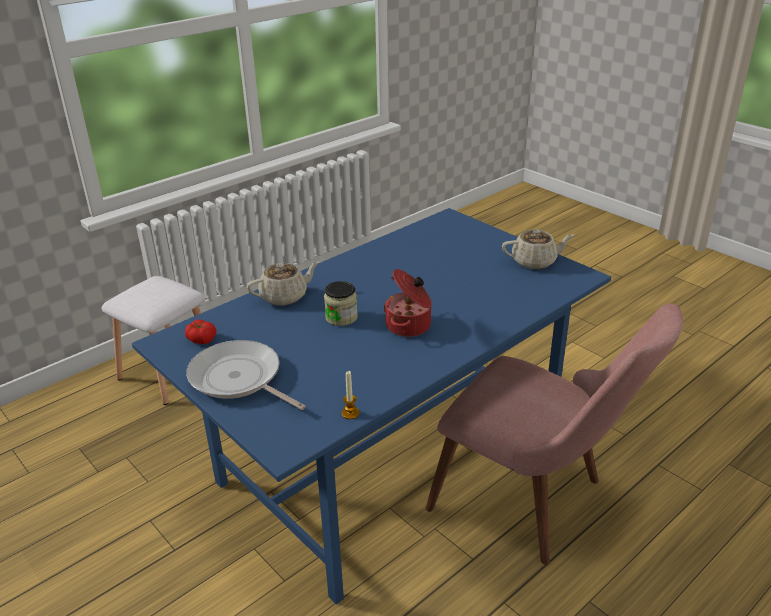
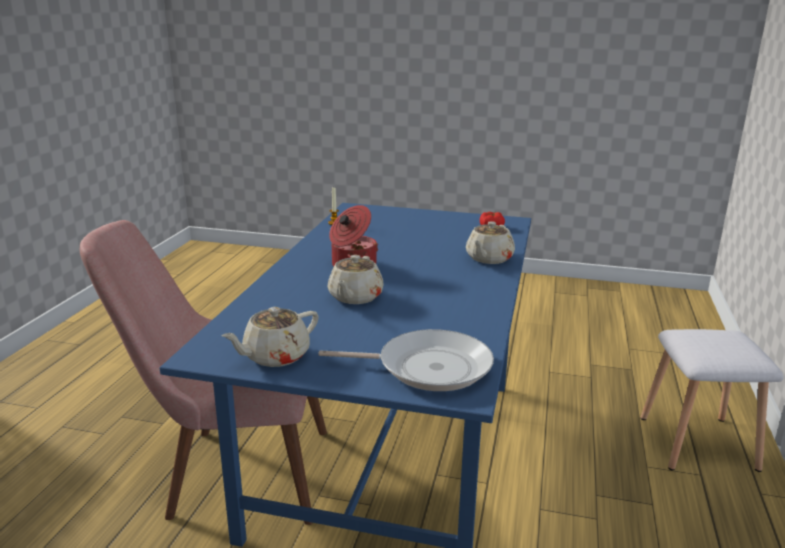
camera: 145 degrees right, 10 degrees down
frying pan [186,340,306,410] -> frying pan moved to [318,329,494,391]
jar [324,281,358,326] -> none
none -> beige teapot [327,255,384,304]

